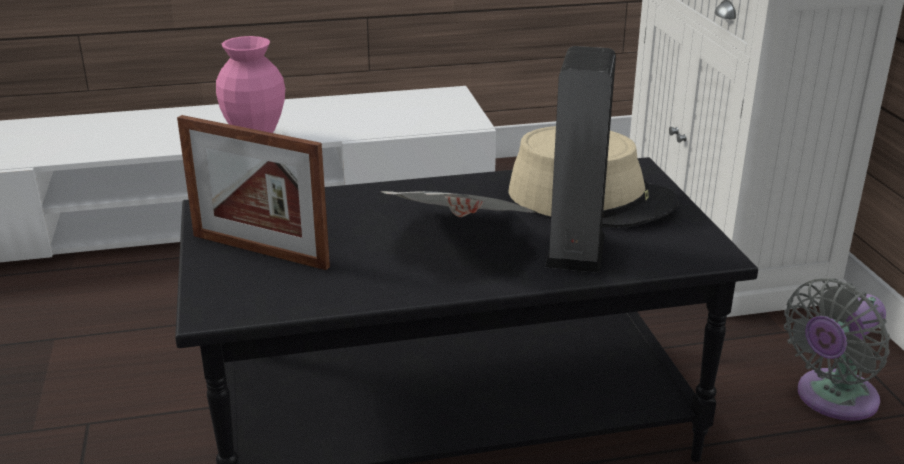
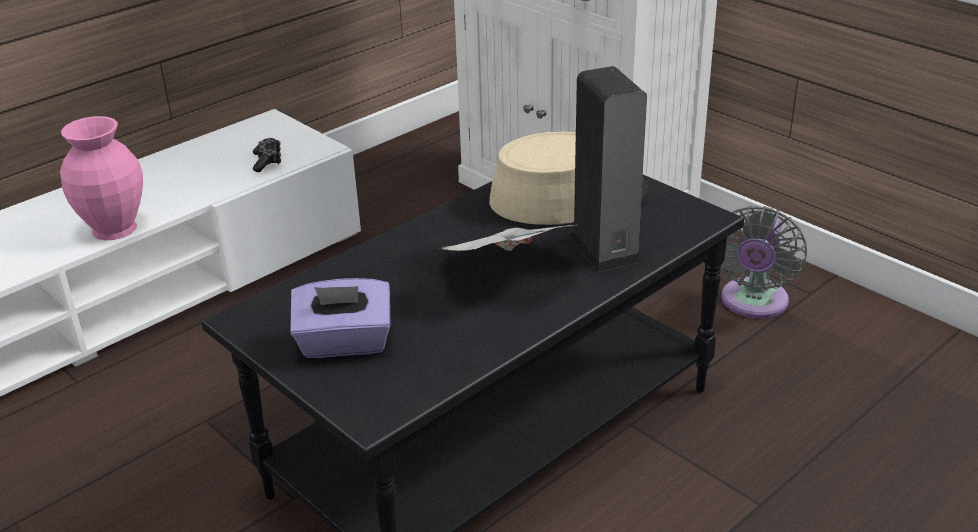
camera: 30 degrees left, 5 degrees up
picture frame [177,115,330,270] -> purple tissue box [290,278,390,358]
none -> game controller [253,138,281,172]

